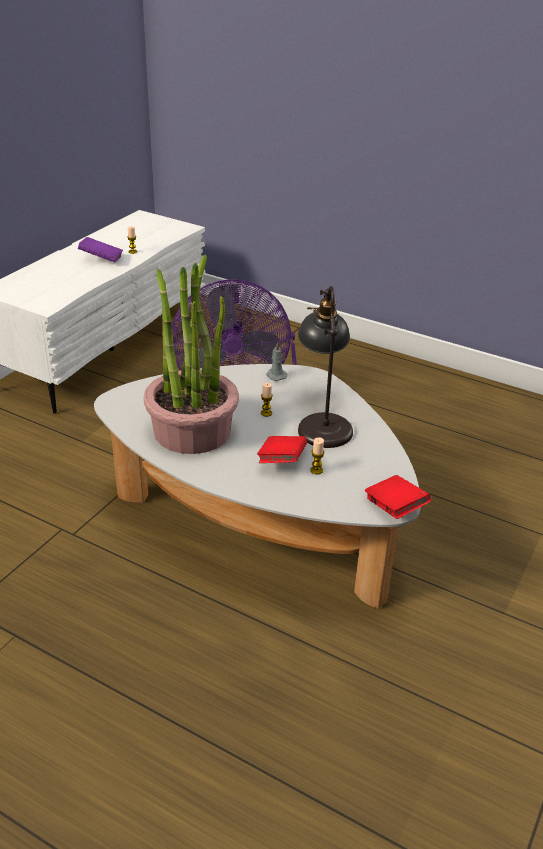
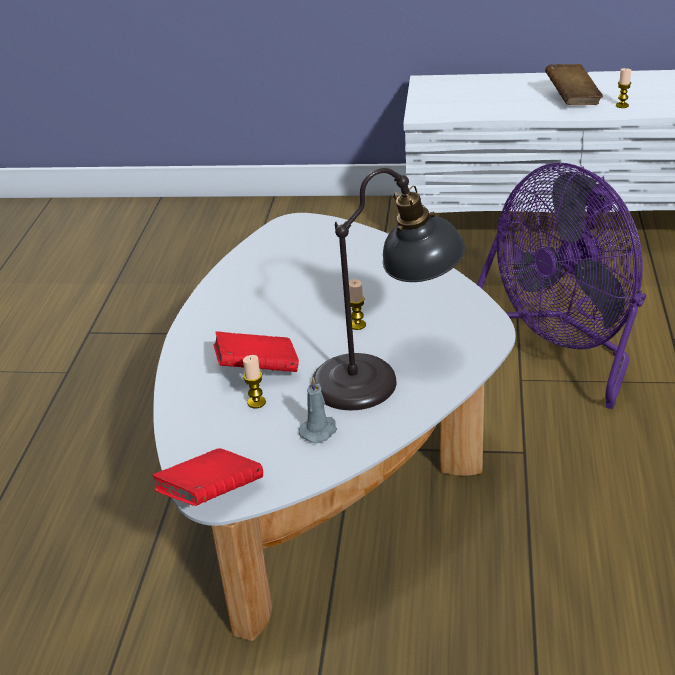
camera: 70 degrees right, 0 degrees up
purple book [78,237,123,263] -> brown book [545,64,603,105]
potted plant [144,255,239,454] -> none
grey candle [266,342,287,381] -> grey candle moved to [298,377,337,443]

